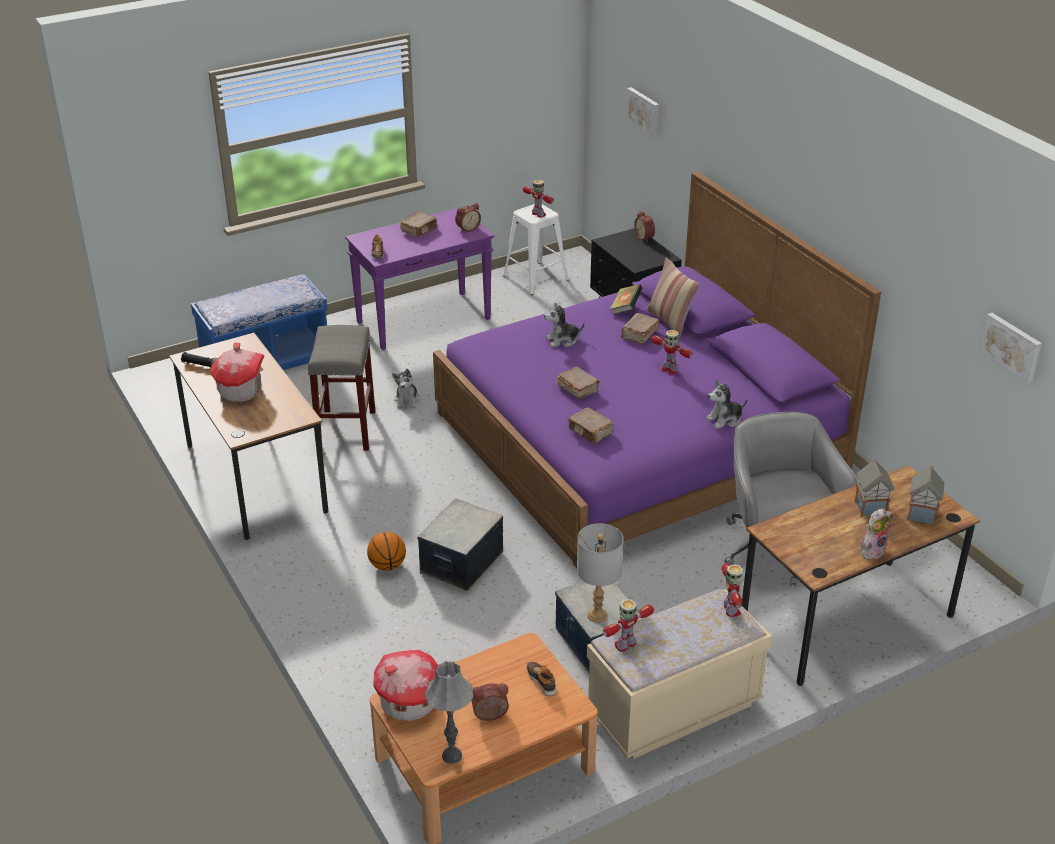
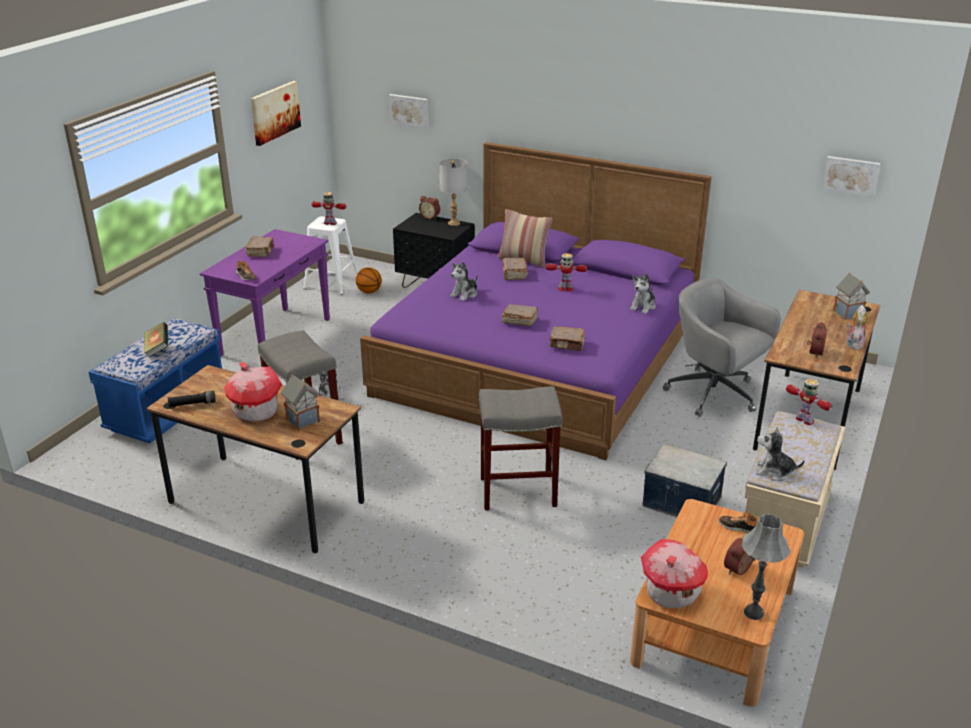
camera: 35 degrees left, 5 degrees down
basketball [367,532,406,571] -> basketball moved to [356,267,382,293]
storage box [417,499,503,591] -> grey stool [479,386,563,510]
alarm clock [455,203,481,232] -> alarm clock moved to [807,322,827,358]
grey table lamp [577,523,624,623] -> grey table lamp moved to [439,158,468,226]
toy robot [603,599,654,652] -> plush toy [756,427,805,481]
book [610,284,643,315] -> book moved to [144,322,168,357]
toy house [855,459,894,517] -> toy house moved to [281,374,320,431]
none -> picture [251,81,301,146]

